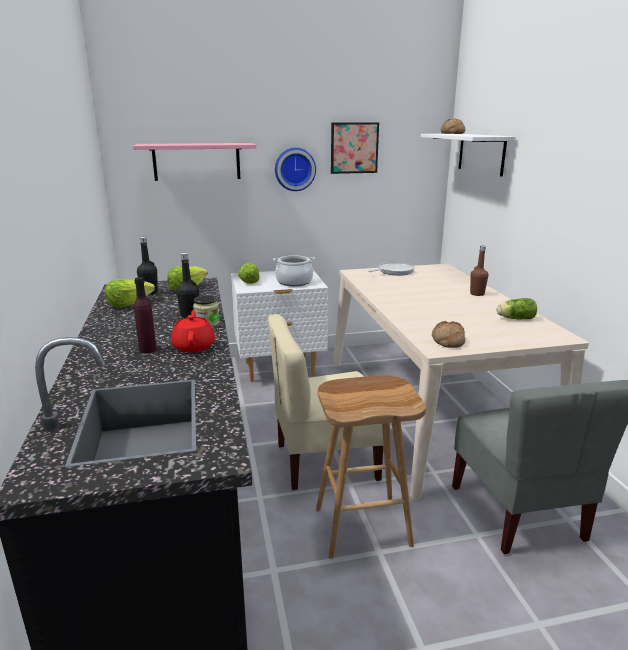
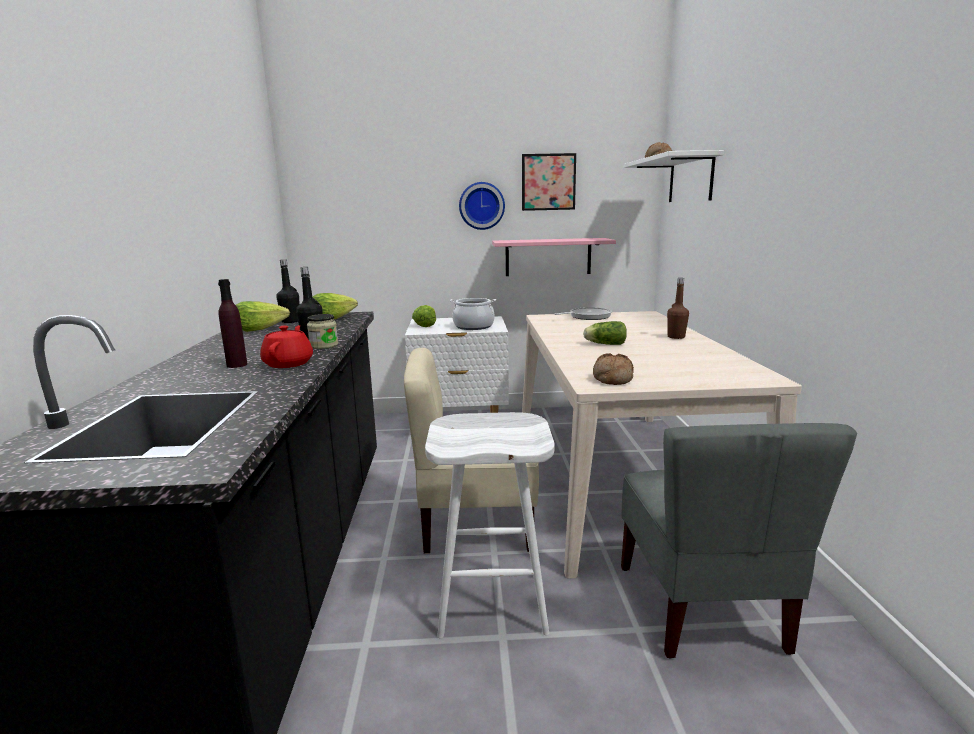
camera: 10 degrees right, 5 degrees down
pink shelf [133,143,256,181] -> pink shelf moved to [492,238,616,276]
brown stool [316,375,426,559] -> white stool [425,412,555,638]
lettuce [497,298,537,319] -> lettuce moved to [583,321,627,345]

